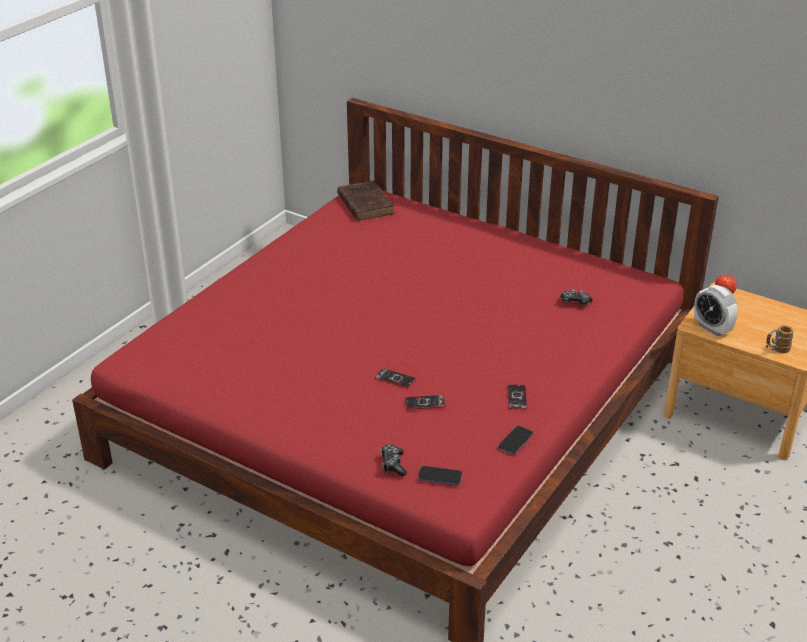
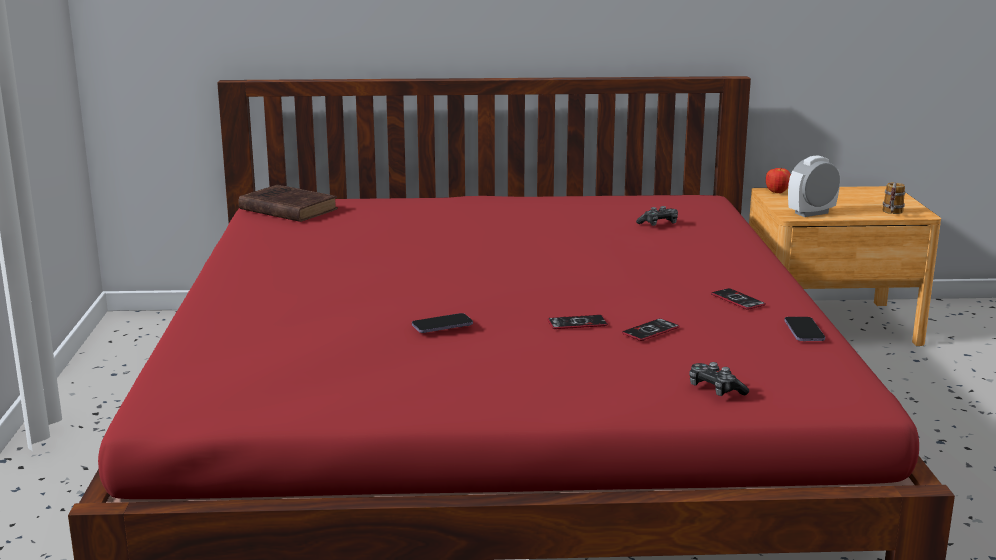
camera: 35 degrees left, 15 degrees down
phone [418,466,462,486] -> phone moved to [412,313,473,333]
alarm clock [694,285,738,336] -> alarm clock turned 135 degrees clockwise [788,155,840,217]

